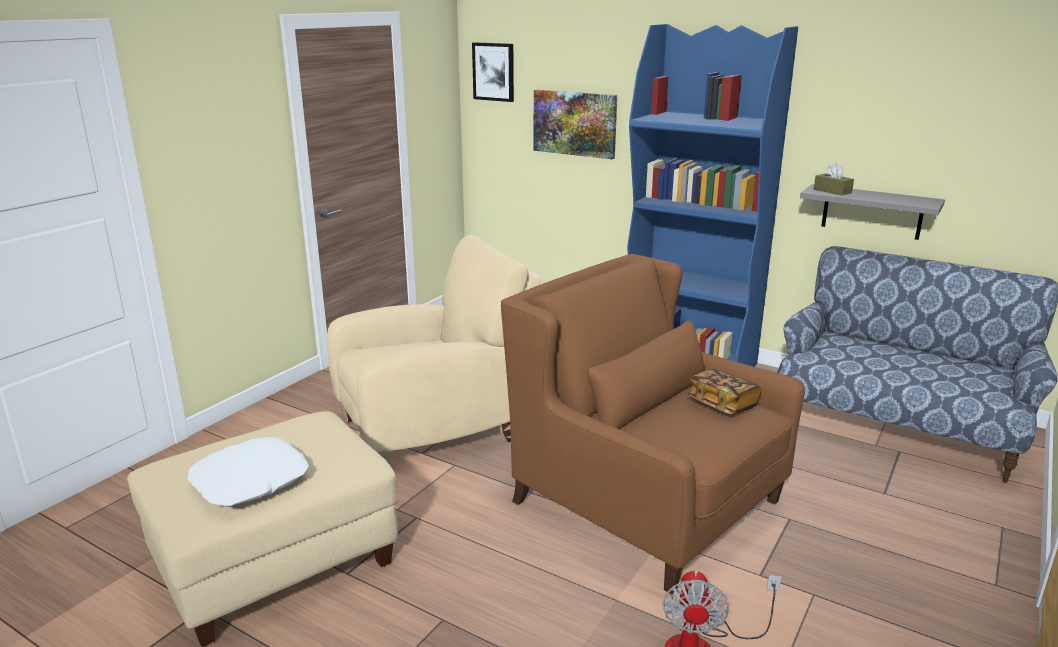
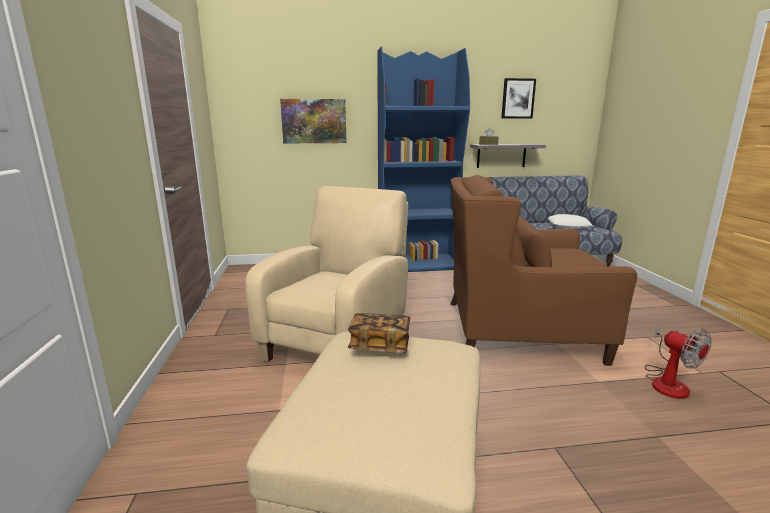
camera: 40 degrees left, 5 degrees down
white pillow [188,437,309,507] -> white pillow moved to [548,214,592,229]
picture [472,42,514,102] -> picture moved to [501,78,536,118]
book [687,369,761,415] -> book moved to [348,313,410,353]

